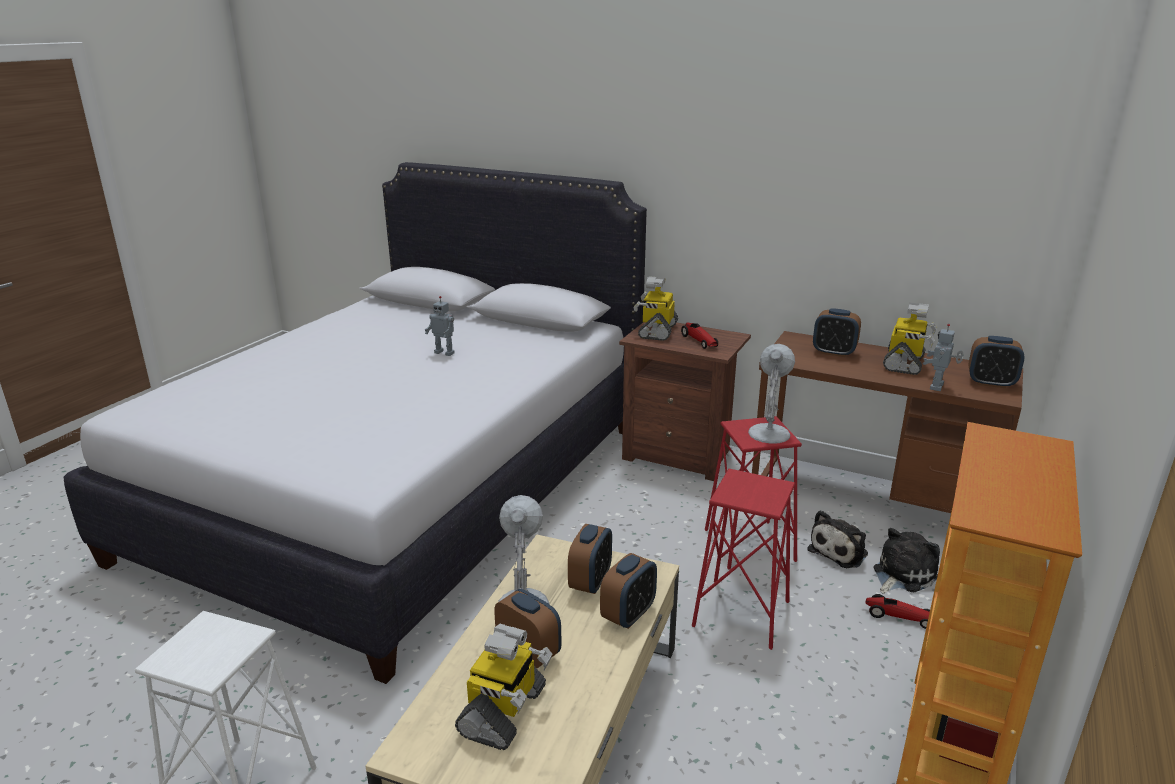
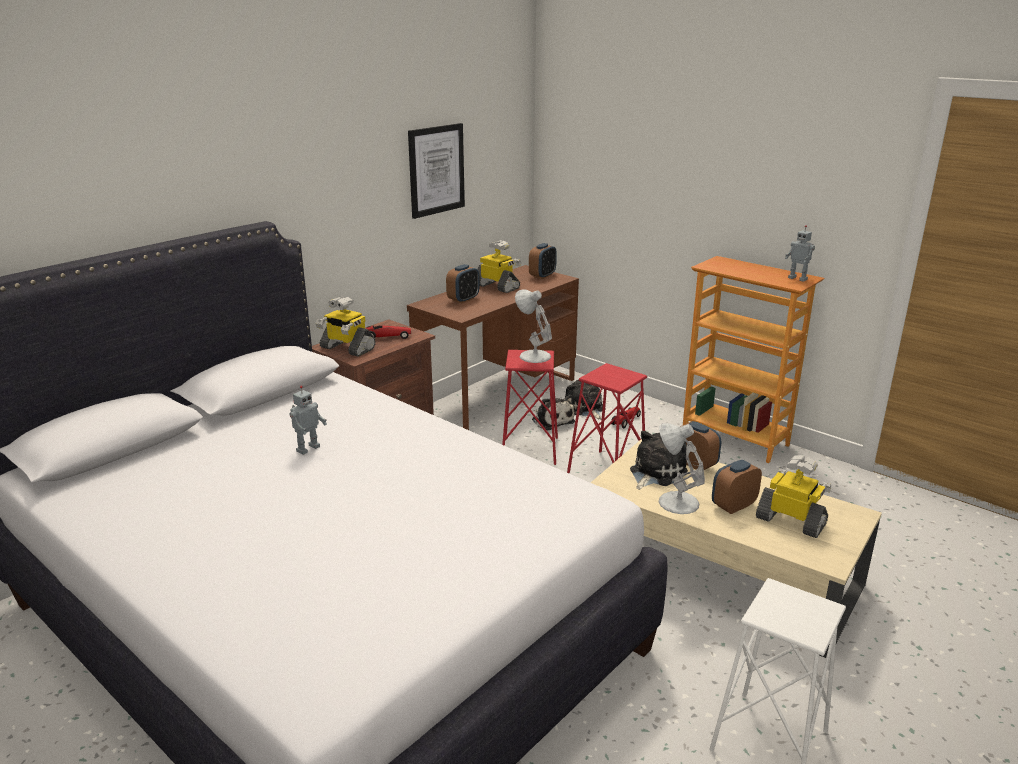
camera: 75 degrees left, 0 degrees up
alarm clock [568,524,612,594] -> plush toy [630,431,688,490]
toy robot [923,324,964,391] -> toy robot moved to [785,225,815,282]
none -> picture [408,123,465,219]

